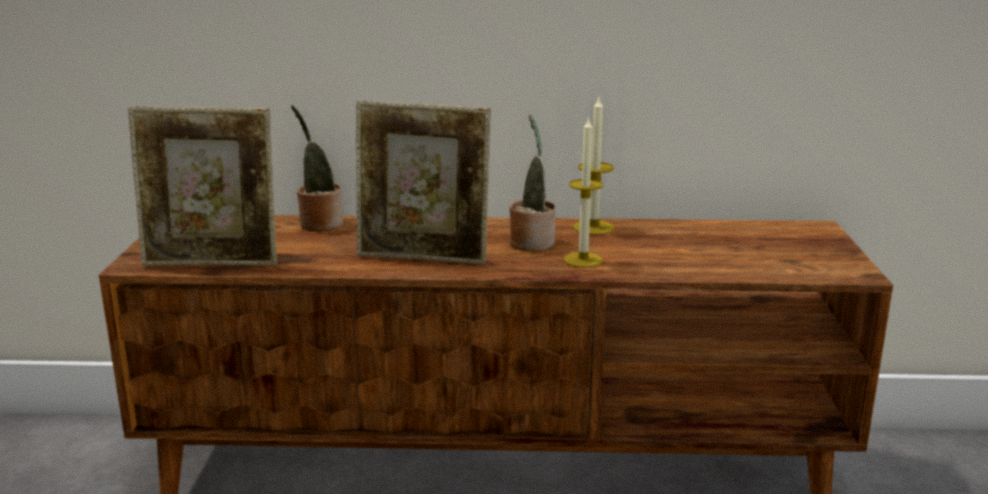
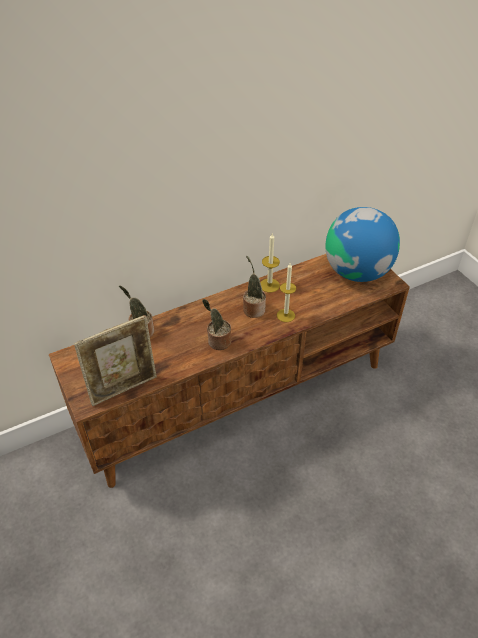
camera: 30 degrees left, 25 degrees up
picture frame [356,100,491,265] -> potted plant [202,299,231,350]
none -> globe [326,207,400,282]

